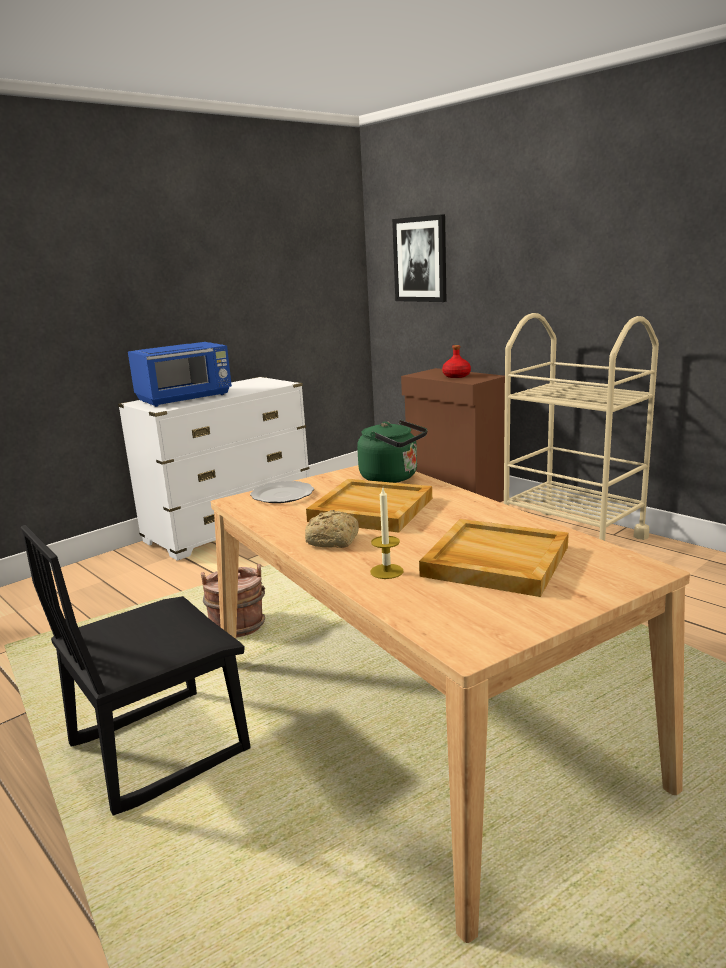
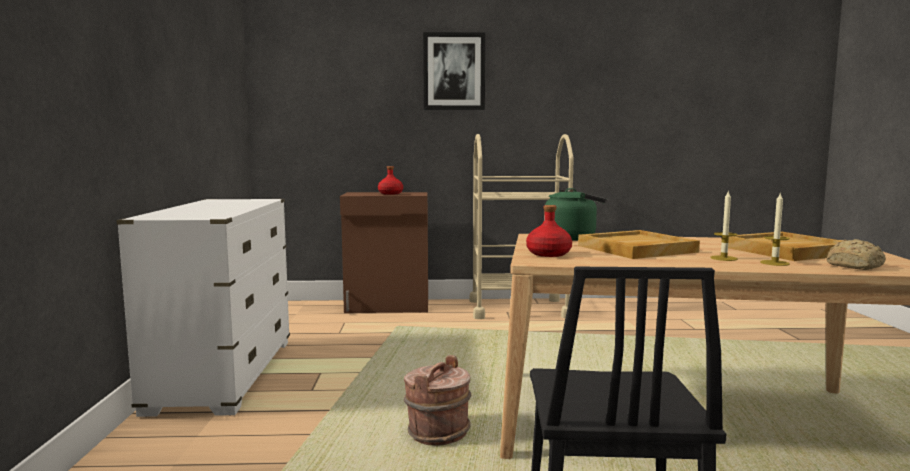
camera: 50 degrees left, 10 degrees down
blue microwave [128,342,232,407] -> none
plate [250,481,314,503] -> red bottle [526,205,572,257]
bread [305,510,359,548] -> bread moved to [827,239,886,270]
picture [392,214,447,302] -> picture moved to [423,32,485,110]
none -> candle [710,190,738,261]

